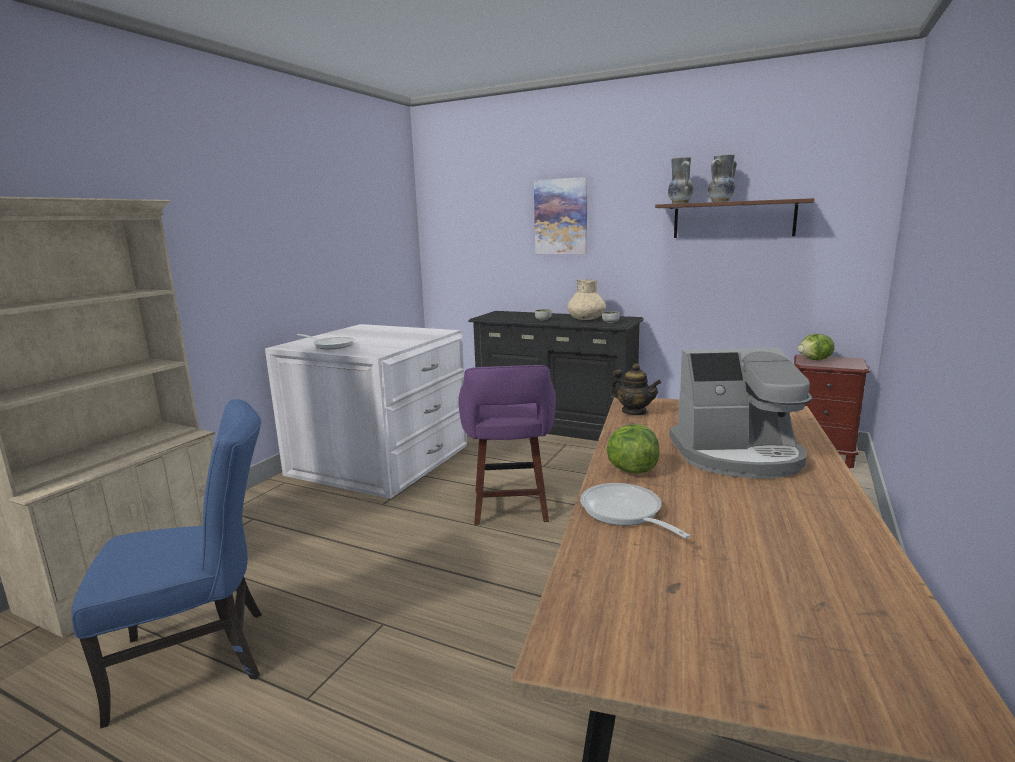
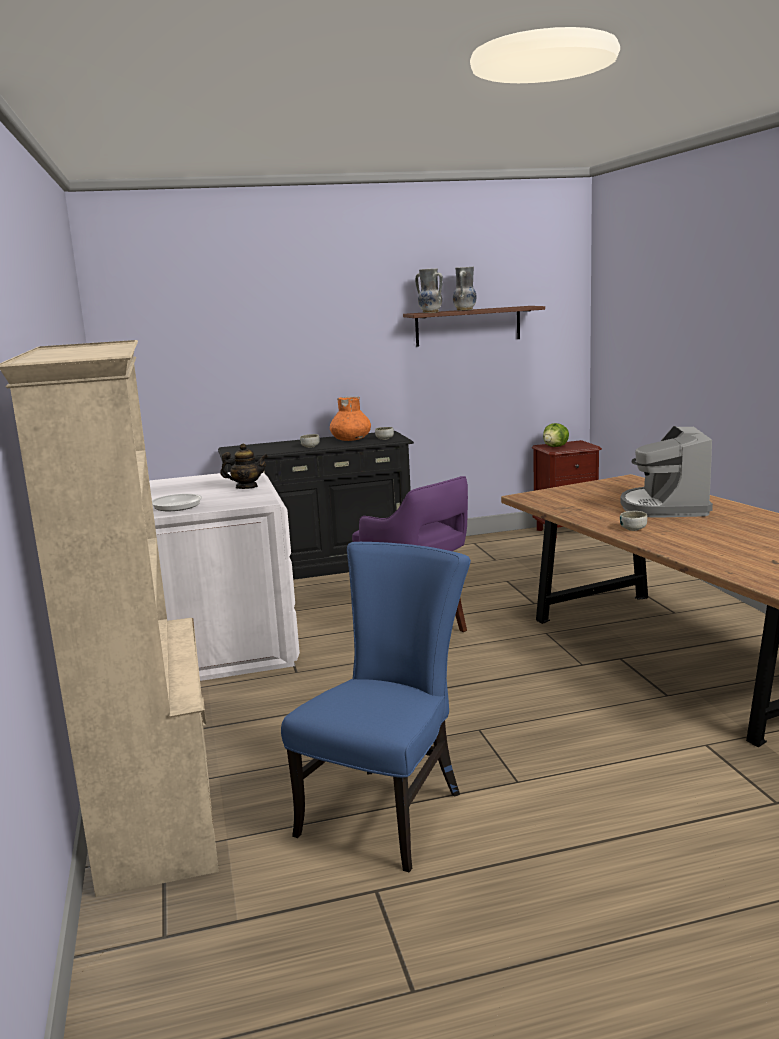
camera: 40 degrees left, 0 degrees up
picture [534,177,587,254] -> none
beige vase [567,279,606,320] -> orange vase [330,396,371,441]
frying pan [580,483,690,539] -> none
lettuce [607,424,660,474] -> bowl [620,511,647,531]
teapot [610,363,661,415] -> teapot moved to [220,443,268,489]
coffee machine [669,347,812,478] -> coffee machine turned 135 degrees clockwise [620,426,713,518]

